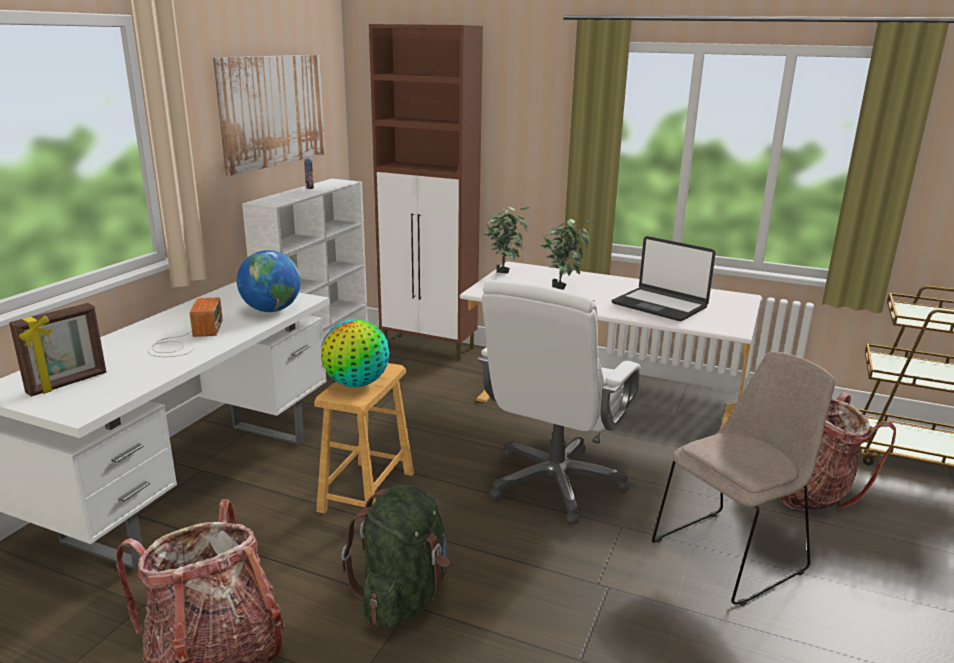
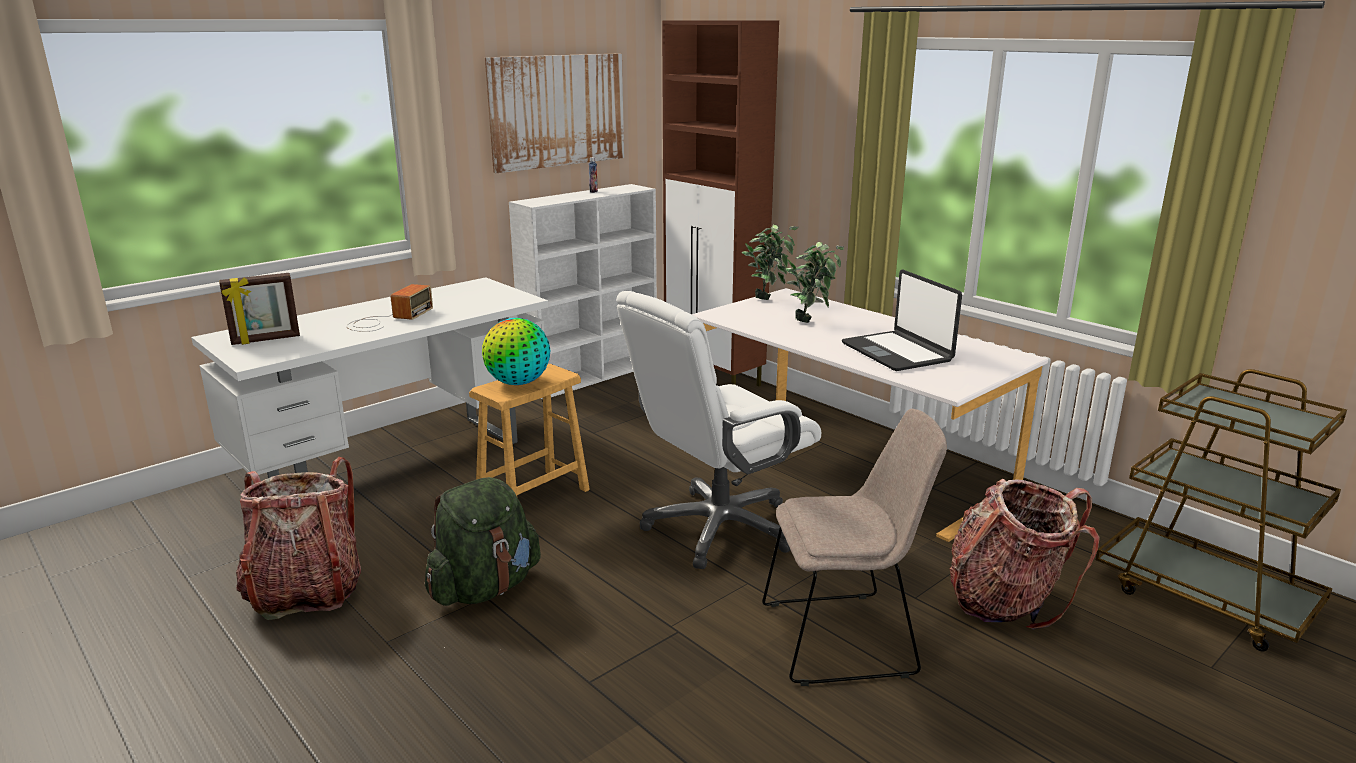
camera: 25 degrees right, 0 degrees up
globe [237,250,301,312] -> none

